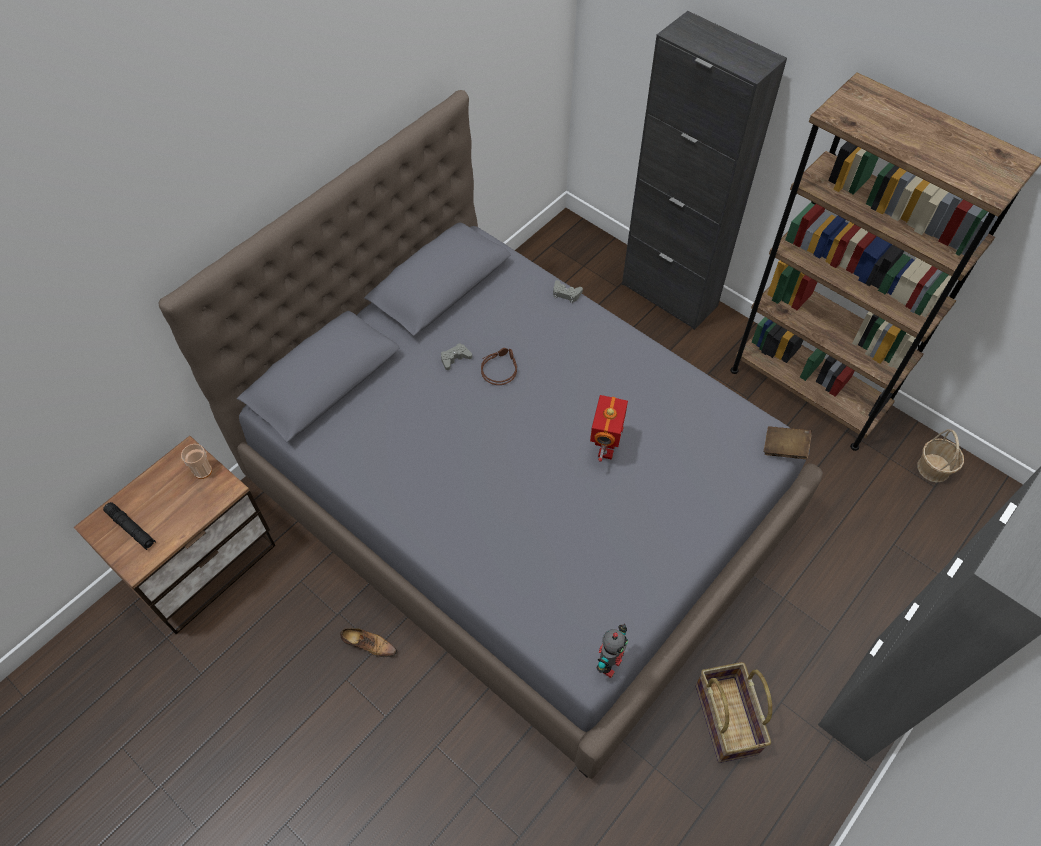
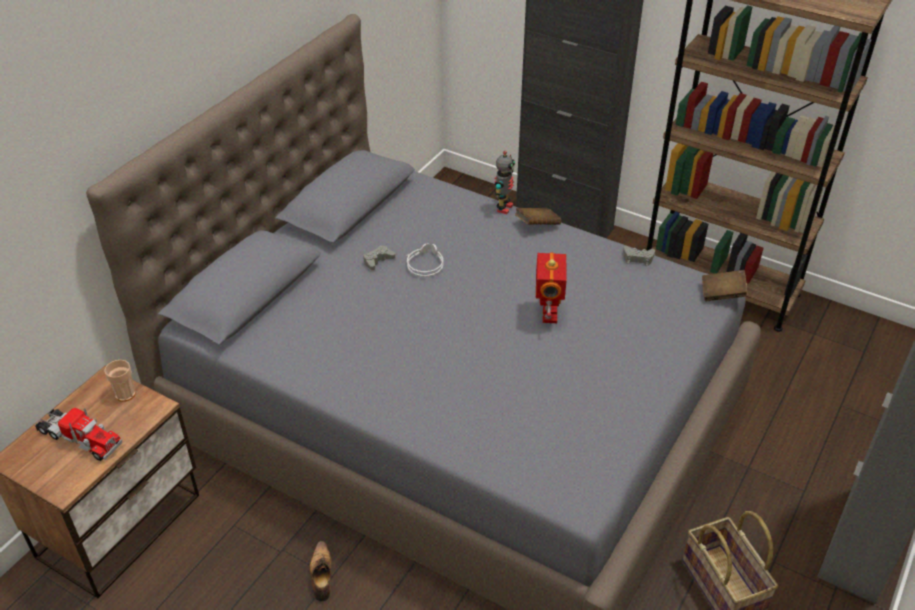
camera: 10 degrees left, 15 degrees down
black flashlight [103,502,156,550] -> none
shoe [340,628,397,657] -> shoe turned 105 degrees counterclockwise [309,541,332,601]
brown headphones [481,348,518,385] -> grey headphones [406,244,444,277]
grey game controller [553,280,583,303] -> grey game controller moved to [623,246,655,266]
toy robot [597,624,628,678] -> toy robot moved to [494,151,515,214]
basket [917,429,964,483] -> none
none -> toy truck [35,408,122,461]
none -> brown book [515,208,561,225]

